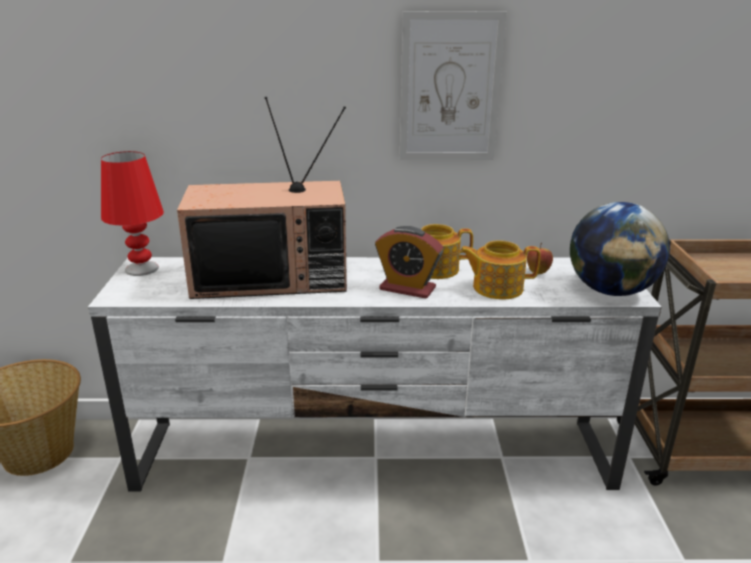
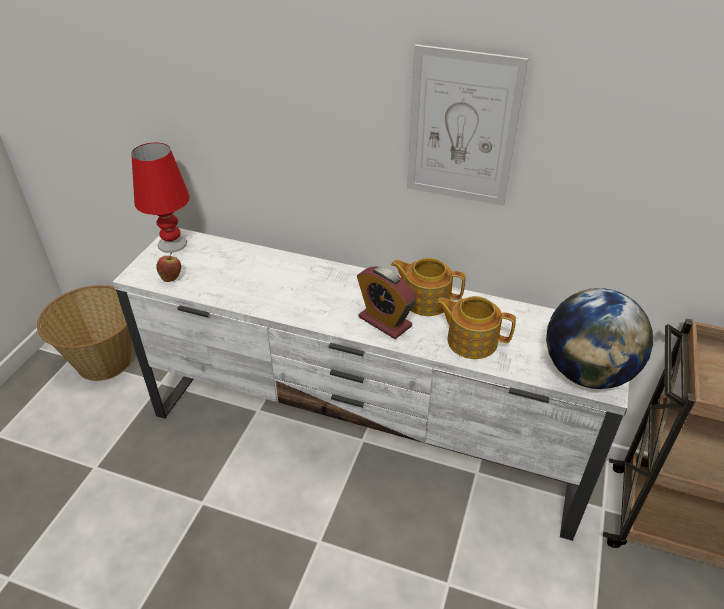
camera: 20 degrees right, 15 degrees up
television [177,97,347,299] -> none
apple [527,243,553,275] -> apple moved to [156,253,181,282]

